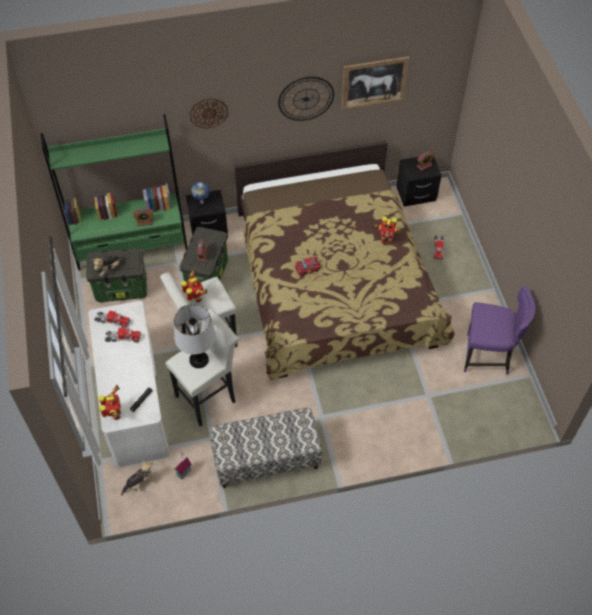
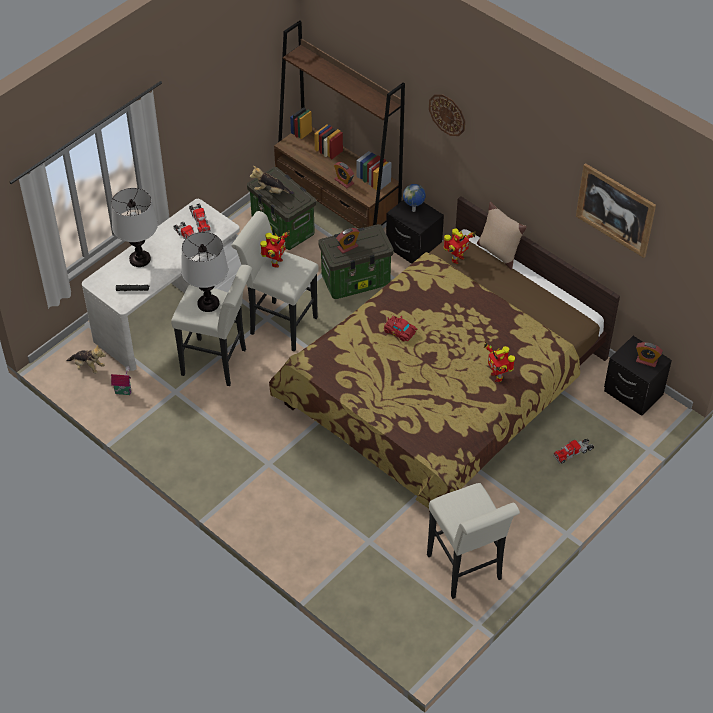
camera: 55 degrees right, 5 degrees down
green bookcase [41,114,188,271] -> brown bookcase [274,21,405,229]
toy robot [98,385,121,420] -> toy robot moved to [444,229,476,264]
bench [209,408,322,488] -> none
wall clock [278,77,334,121] -> none
purple chair [464,286,536,375] -> white stool [427,483,520,599]
none -> table lamp [111,188,158,267]
none -> beige pillow [477,202,527,269]

